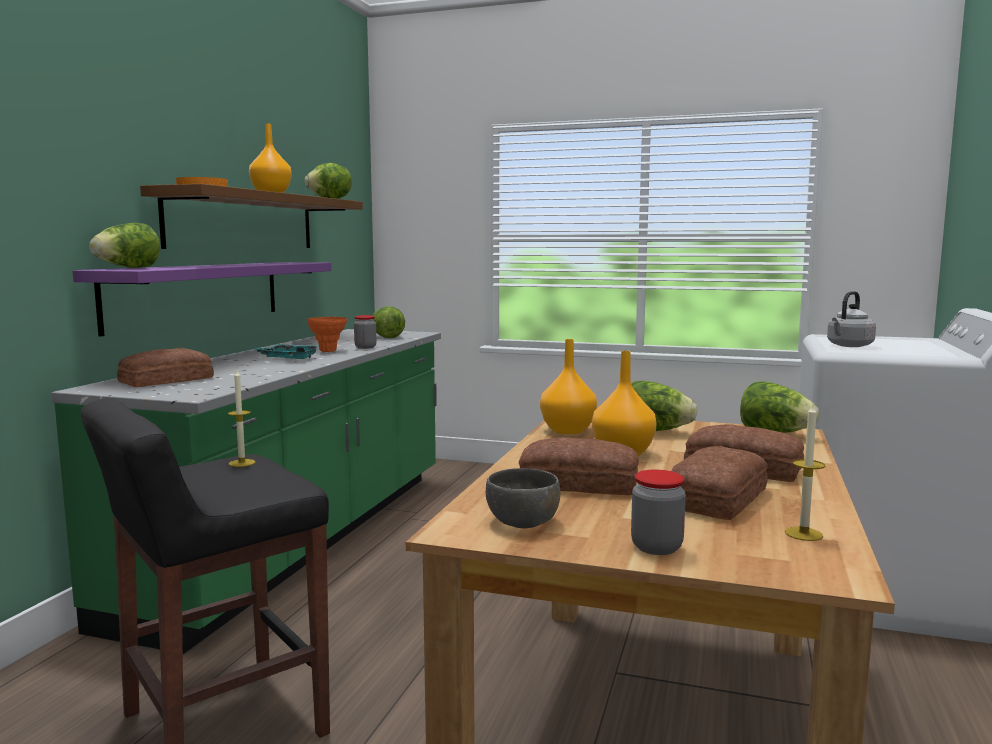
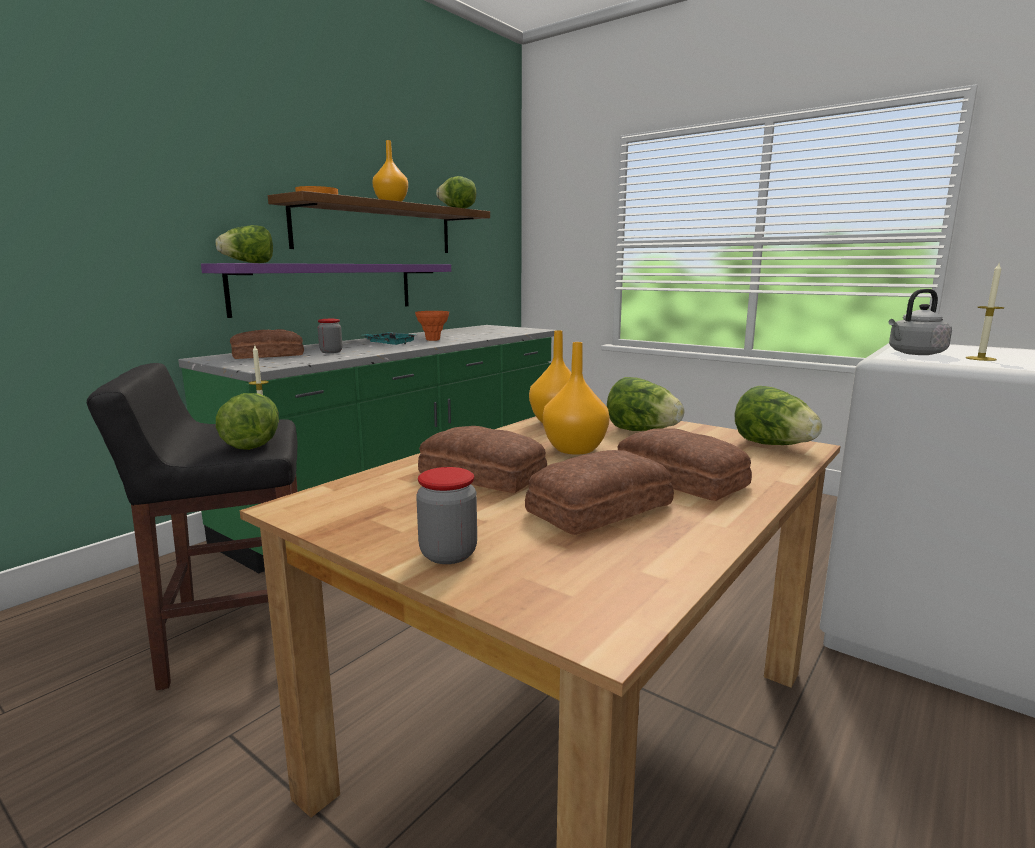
camera: 20 degrees right, 5 degrees up
jar [354,315,376,349] -> jar moved to [318,319,342,353]
lettuce [373,307,405,338] -> lettuce moved to [216,393,279,450]
grey bowl [486,468,560,528] -> none
candle [785,404,826,541] -> candle moved to [966,263,1004,361]

